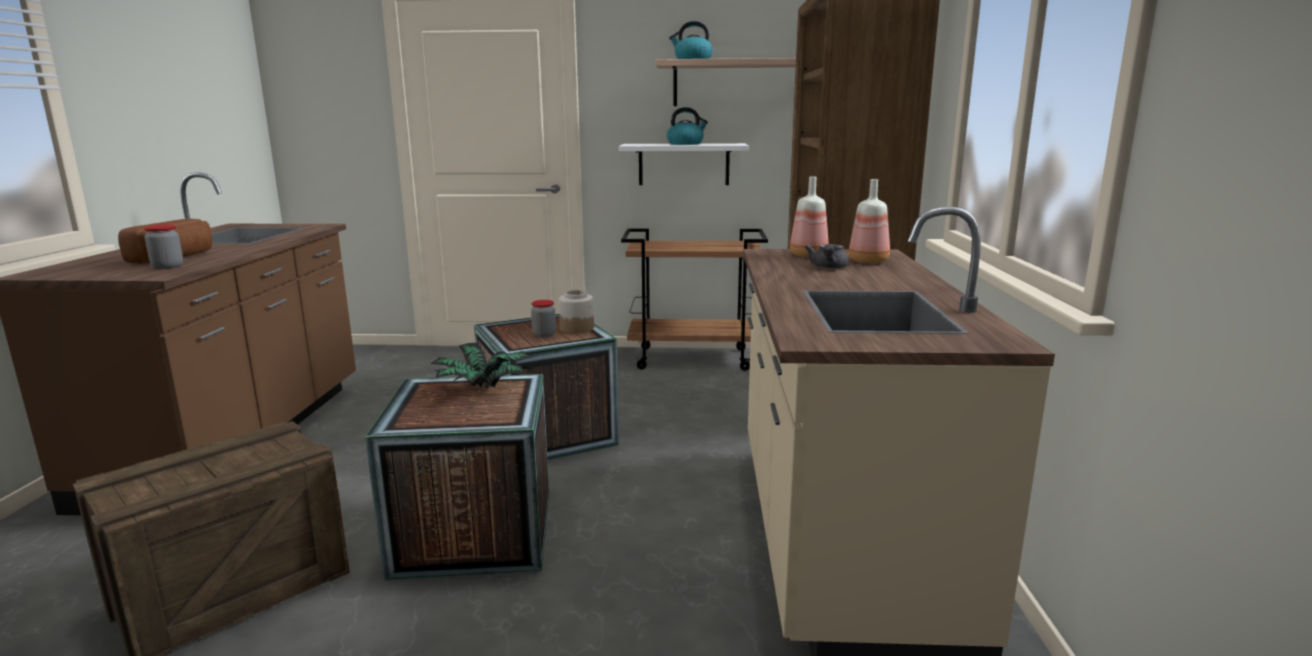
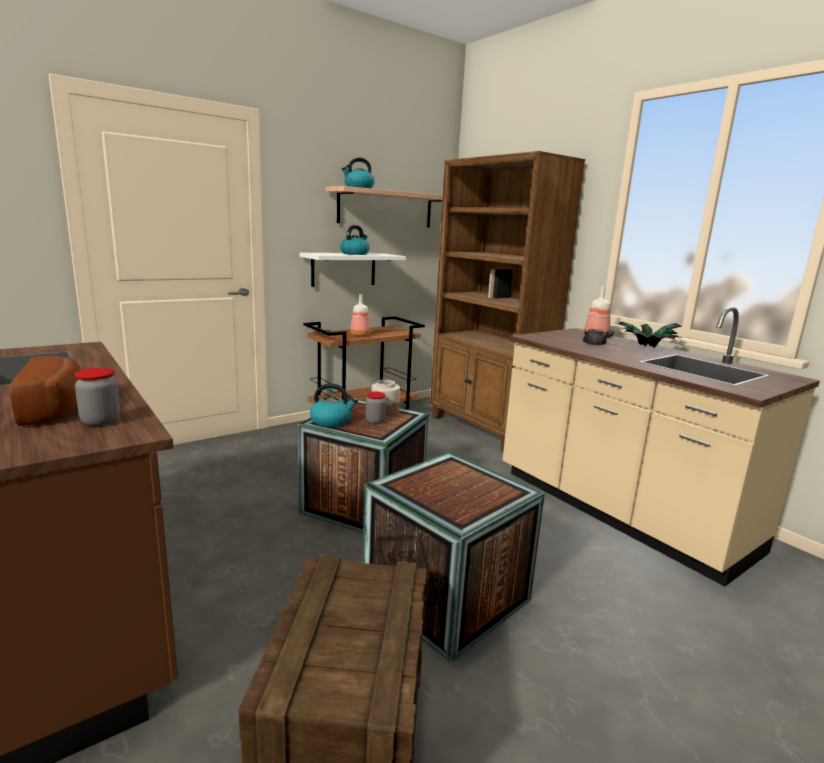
camera: 40 degrees left, 0 degrees up
potted plant [431,343,531,390] -> potted plant moved to [619,322,682,348]
bottle [790,176,829,257] -> bottle moved to [350,294,370,337]
none -> kettle [310,383,358,427]

